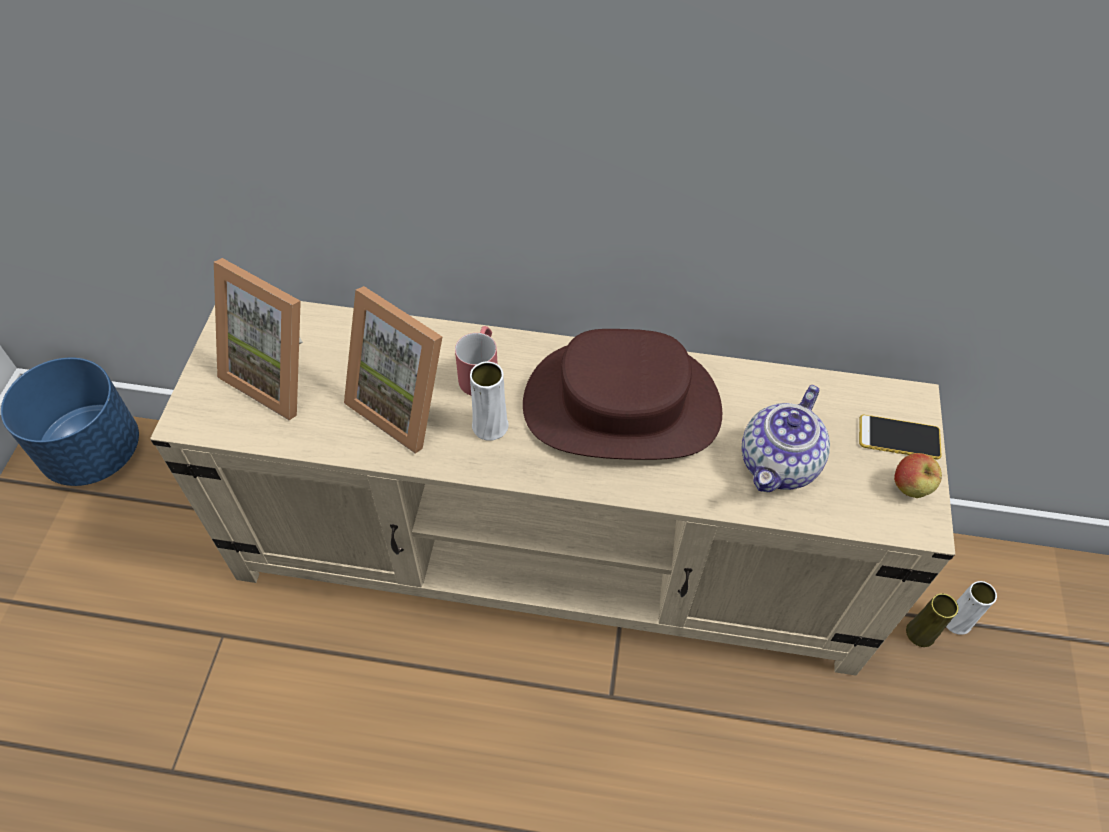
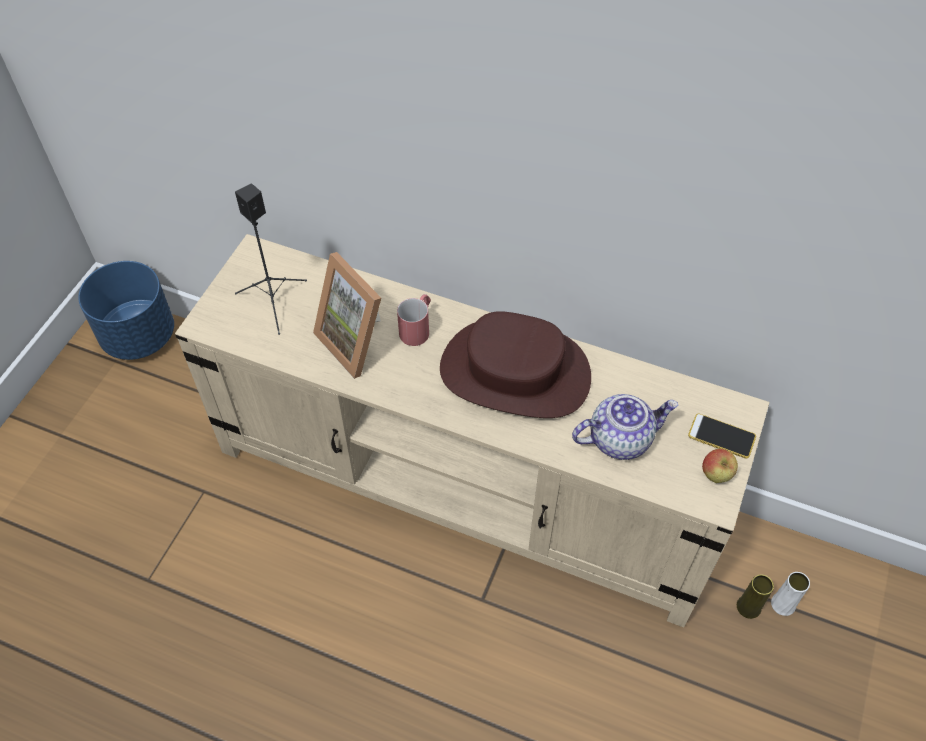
camera: 15 degrees right, 0 degrees up
picture frame [214,258,303,420] -> black speaker [235,184,307,335]
white vase [470,361,508,441] -> none
teapot [742,385,830,492] -> teapot turned 150 degrees counterclockwise [572,394,678,460]

